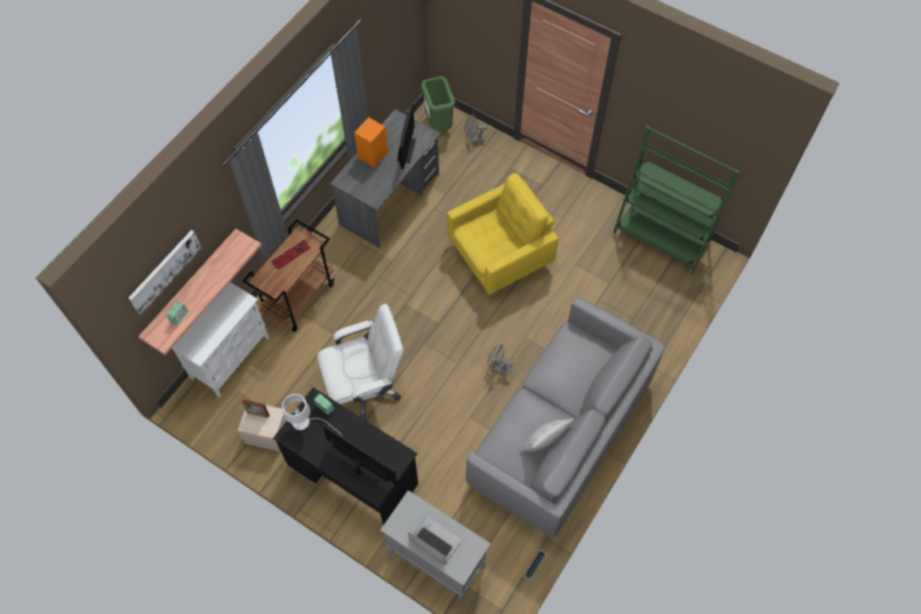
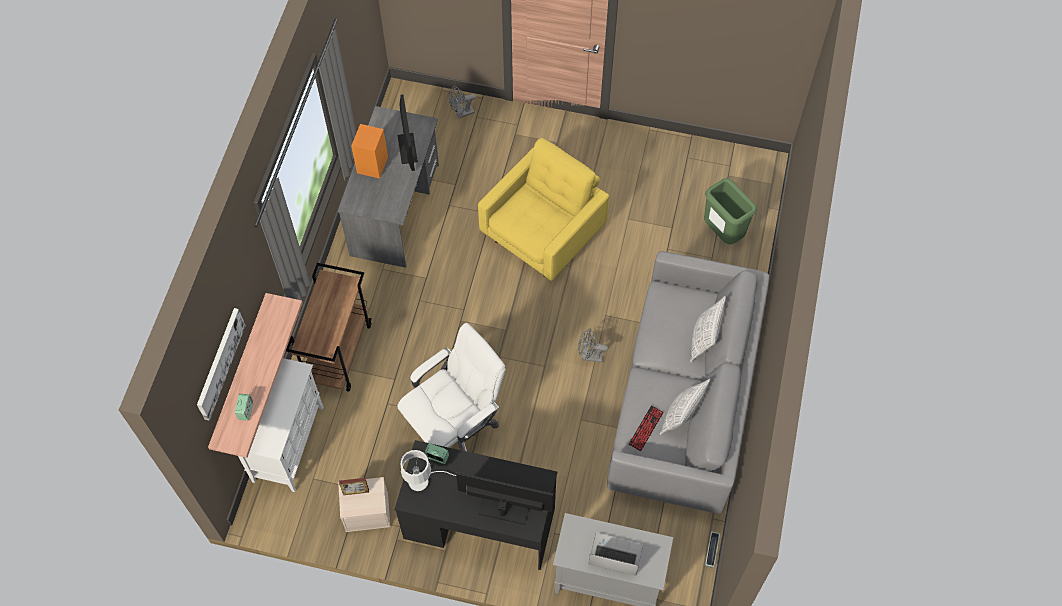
camera: 20 degrees left, 0 degrees up
keyboard [271,240,311,270] -> keyboard moved to [628,405,664,452]
green trash can [421,76,455,132] -> green trash can moved to [704,178,757,244]
green bookcase [613,125,740,275] -> none
none -> pillow [690,296,726,362]

